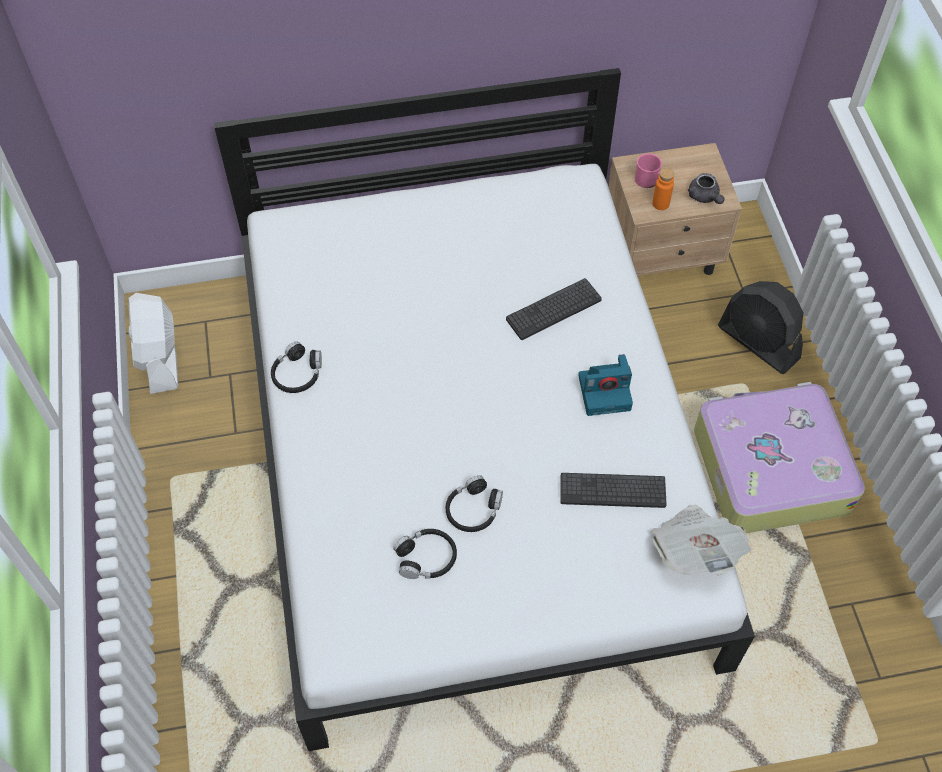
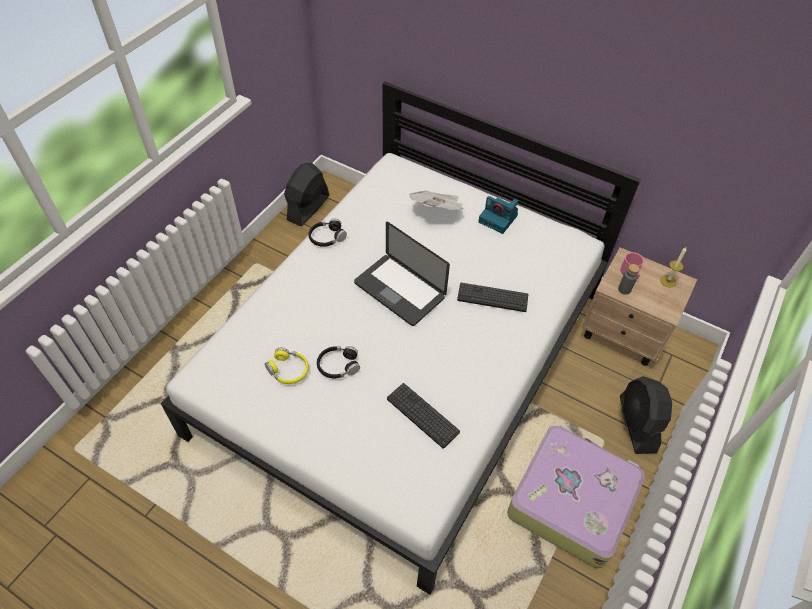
camera: 40 degrees right, 5 degrees down
white fan [128,293,178,394] -> black fan [284,163,329,226]
black headphones [393,529,457,579] -> yellow headphones [265,348,309,384]
camera [578,354,633,416] -> camera moved to [478,196,518,234]
newspaper [651,505,752,576] -> newspaper moved to [409,190,464,210]
orange bottle [652,168,674,210] -> grey bottle [618,264,640,295]
grey teapot [688,173,724,204] -> none
none -> laptop [354,222,450,326]
none -> candle [660,247,686,287]

